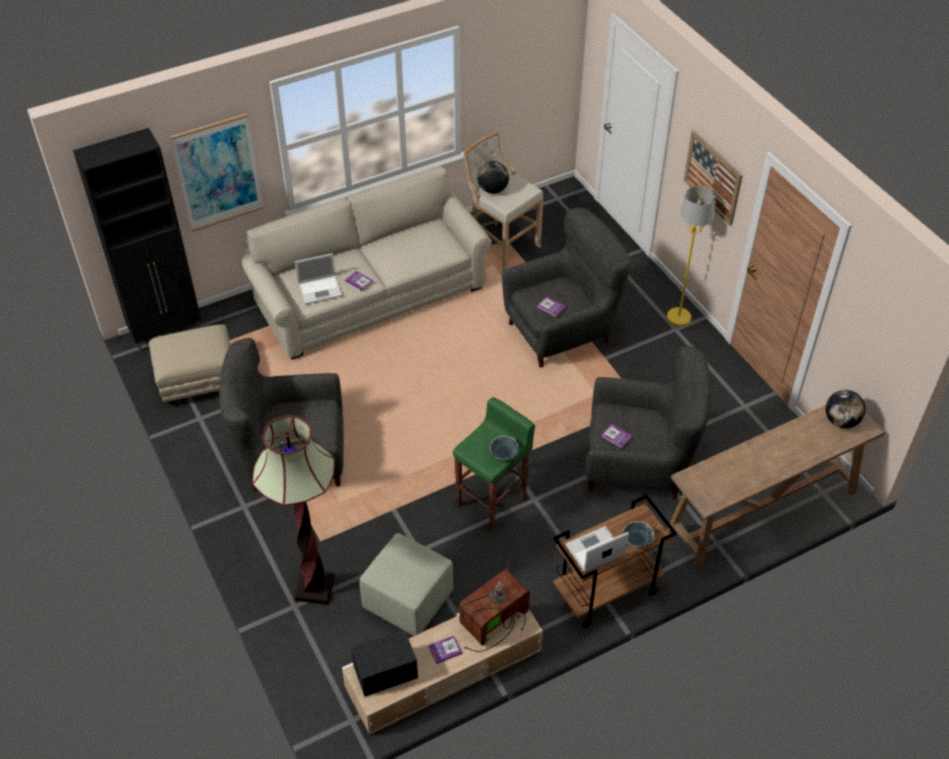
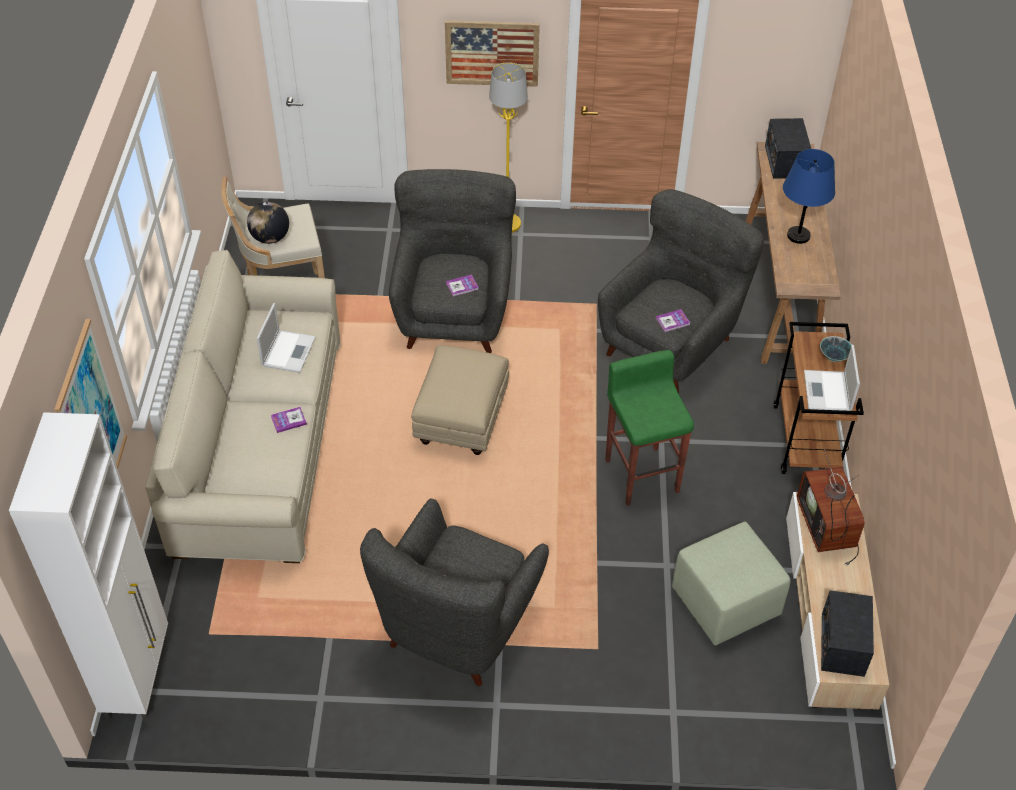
camera: 60 degrees left, 0 degrees up
black cabinet [73,128,201,352] -> white cabinet [9,412,168,723]
beige ottoman [149,324,230,405] -> beige ottoman moved to [411,345,509,455]
floor lamp [252,415,335,605] -> none
laptop [295,253,343,304] -> laptop moved to [256,303,316,373]
book [428,635,462,664] -> none
bowl [490,436,519,460] -> none
globe [825,390,866,428] -> radio [765,118,811,179]
none -> blue table lamp [783,149,835,244]

